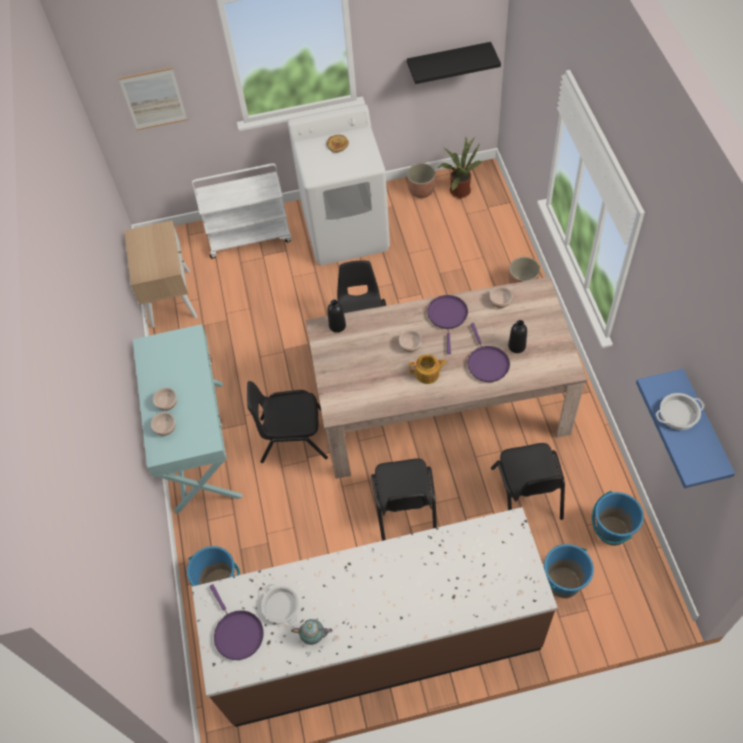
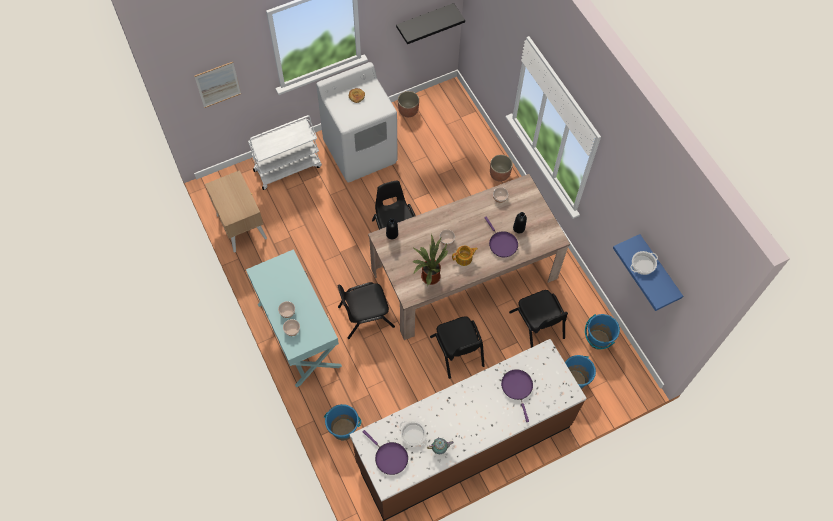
camera: 20 degrees left, 5 degrees up
purple frying pan [427,295,468,354] -> purple frying pan moved to [501,369,533,422]
potted plant [438,137,482,198] -> potted plant moved to [413,235,448,286]

